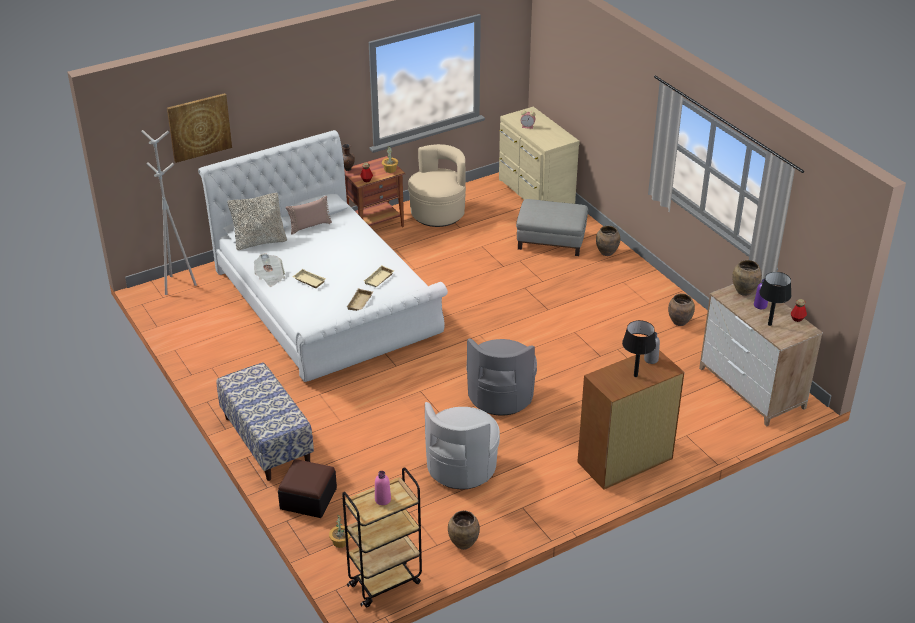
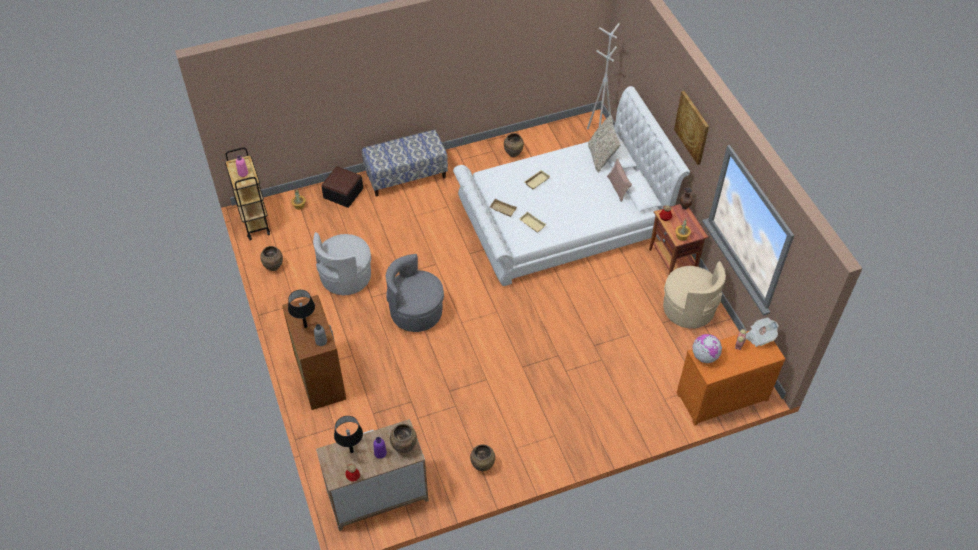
camera: 100 degrees right, 15 degrees up
picture [167,93,232,163] -> picture moved to [674,91,709,165]
newspaper [254,253,285,287] -> newspaper moved to [746,318,779,347]
white armchair [425,402,500,489] -> white armchair turned 90 degrees counterclockwise [313,232,371,295]
beige dresser [499,107,580,204] -> orange dresser [676,331,785,426]
grey ottoman [516,199,588,256] -> none
brown vase [596,226,620,256] -> brown vase moved to [504,133,524,157]
none -> globe [692,334,722,363]

